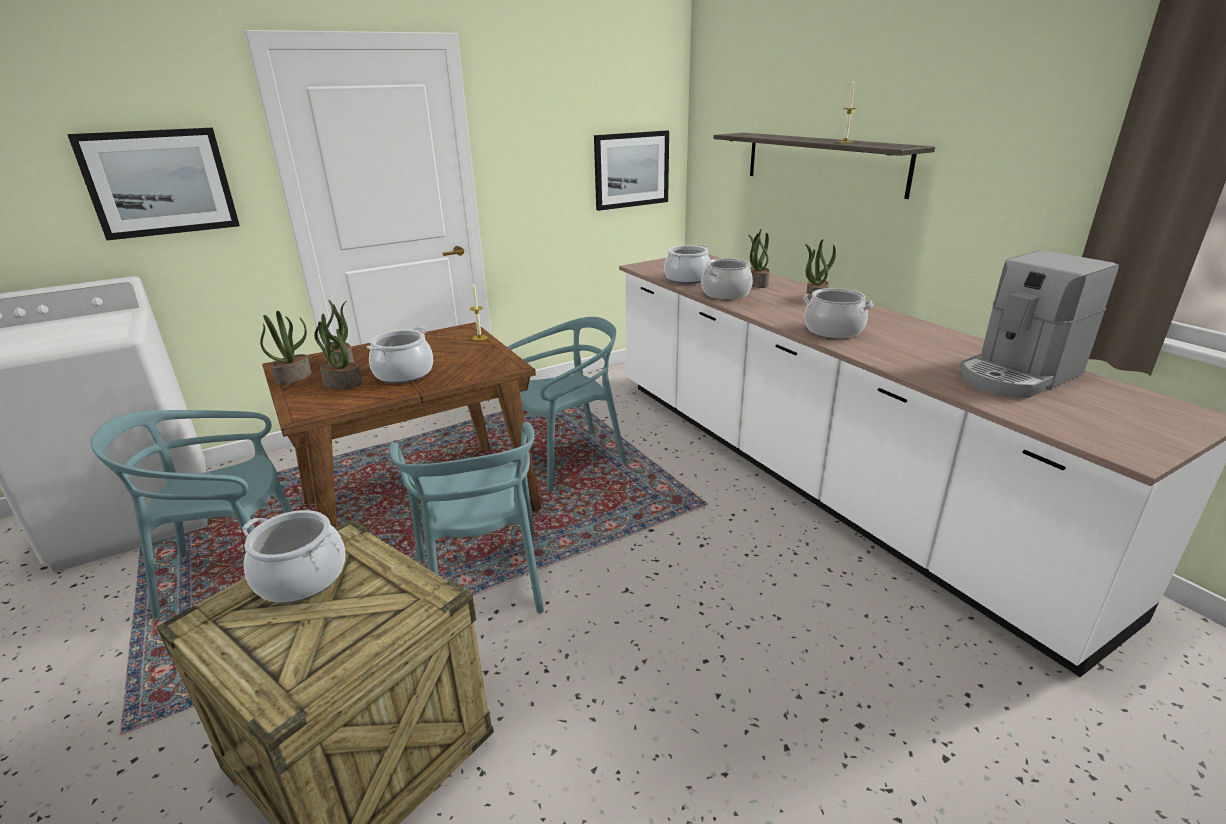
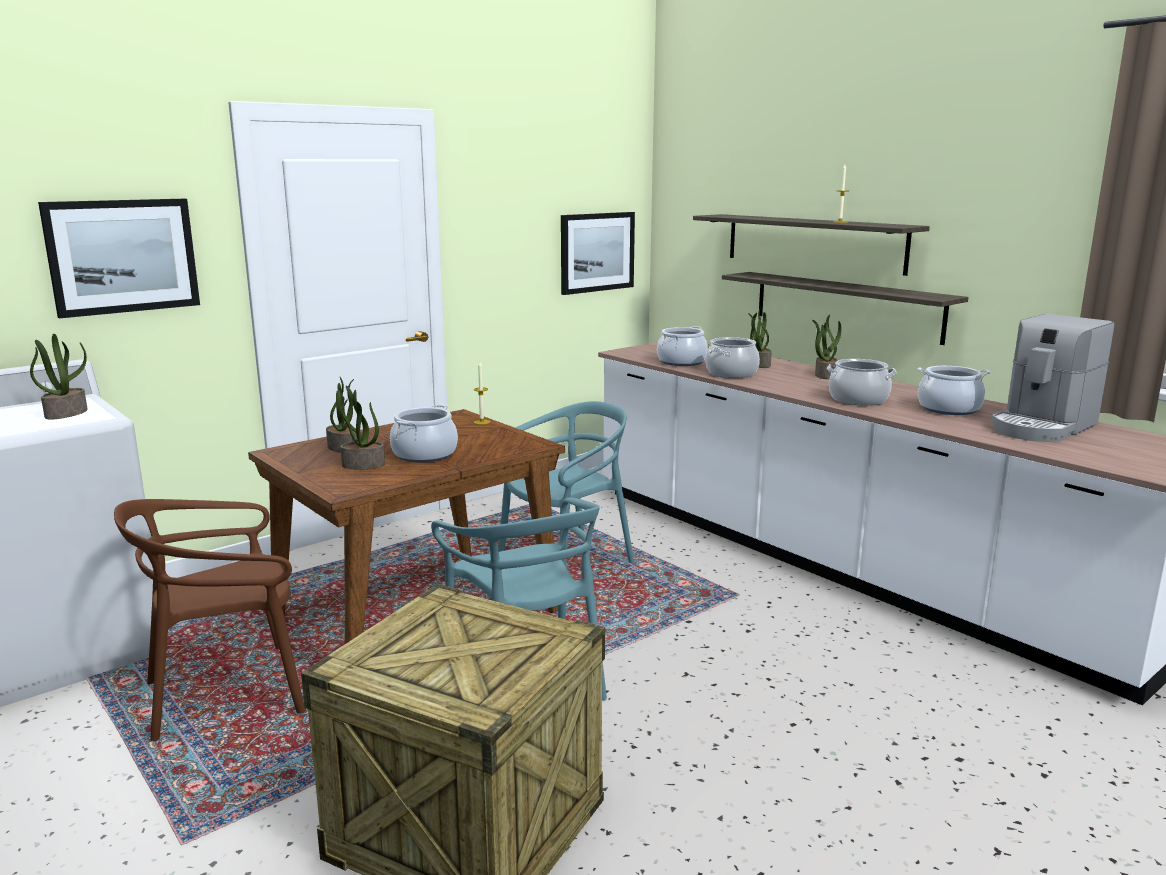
camera: 10 degrees left, 10 degrees down
turquoise chair [91,410,293,618] -> brown chair [114,499,306,741]
cooking pot [242,510,345,603] -> cooking pot moved to [918,366,991,415]
potted plant [260,311,312,385] -> potted plant moved to [30,334,87,419]
none -> shelf [722,272,968,345]

